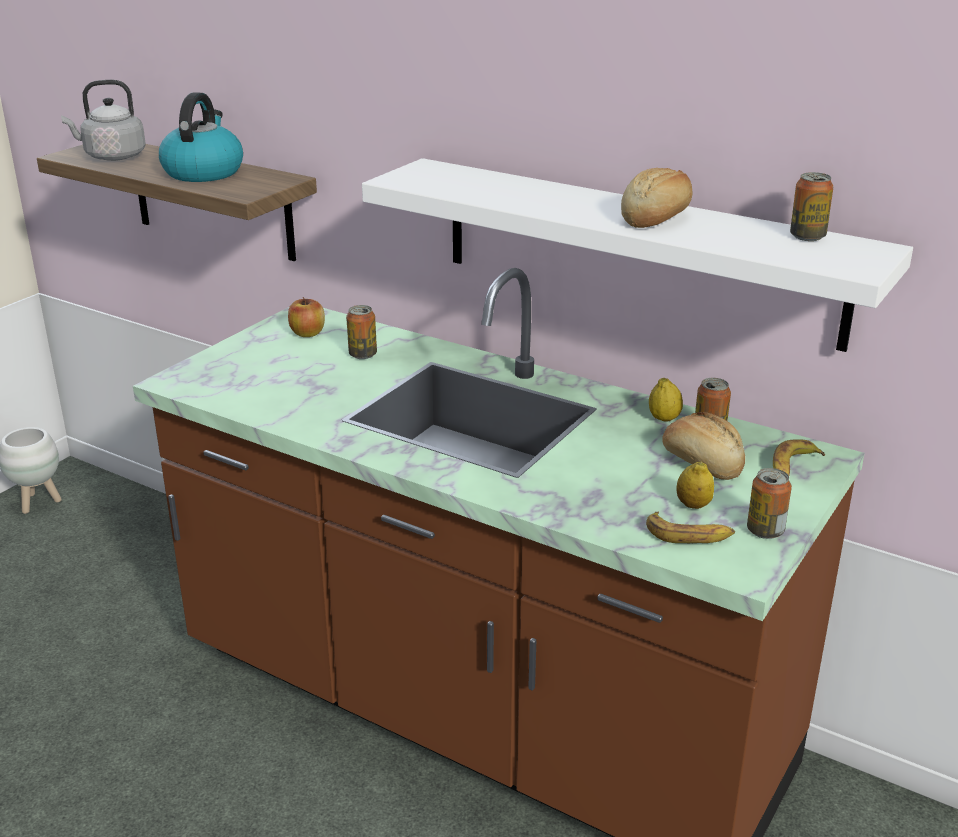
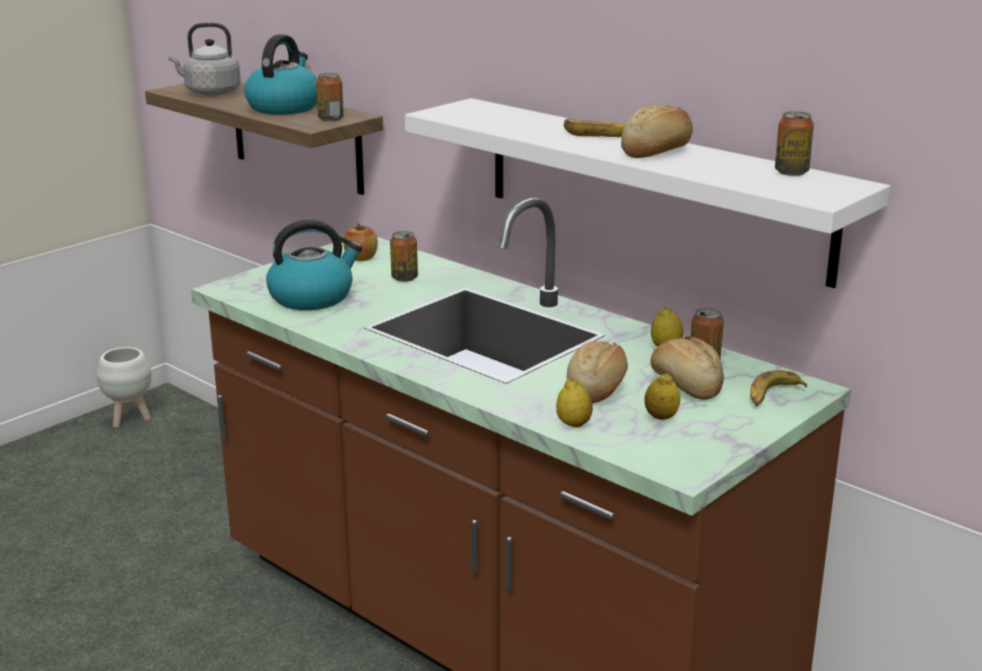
camera: 10 degrees right, 5 degrees down
banana [646,512,735,543] -> banana moved to [564,118,625,137]
can [747,468,792,539] -> can moved to [316,73,343,122]
none -> kettle [266,220,363,310]
none -> lemon [556,378,593,427]
none -> bread [567,341,628,403]

